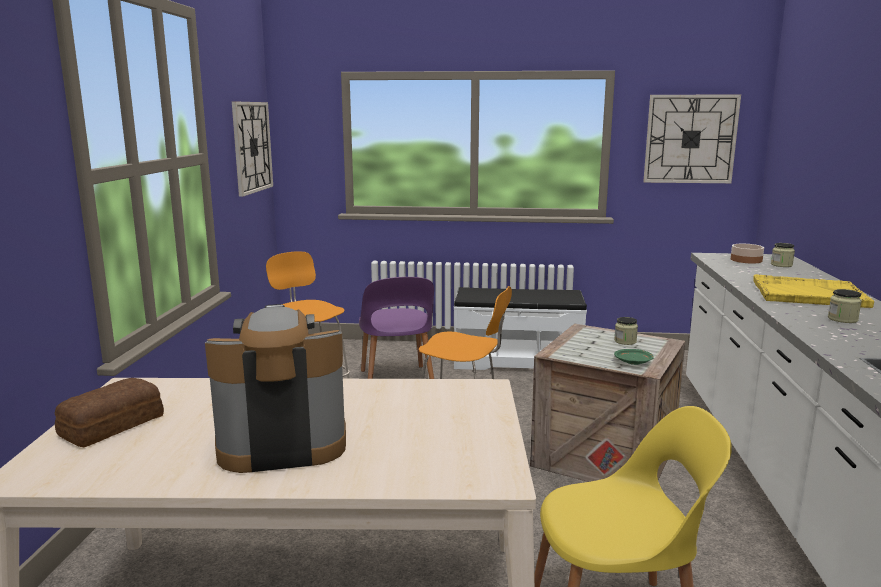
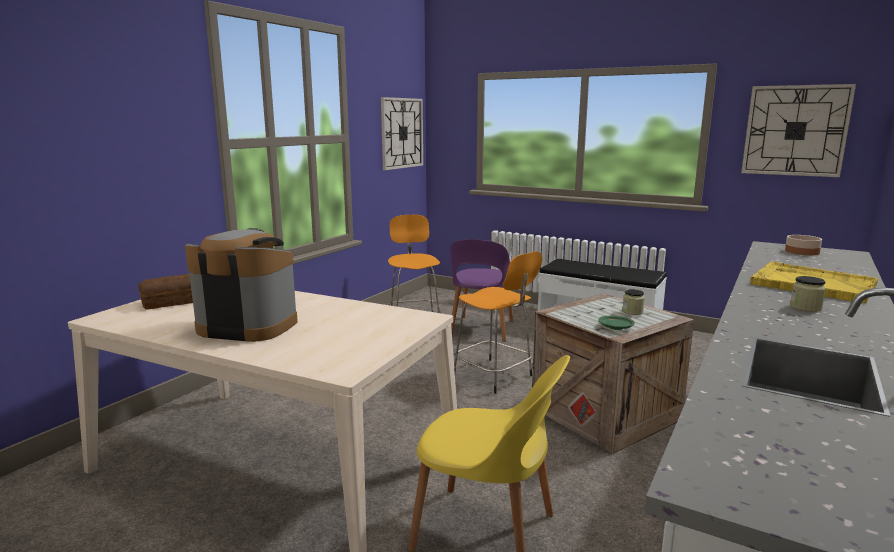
camera: 25 degrees right, 0 degrees up
jar [771,243,795,267] -> none

